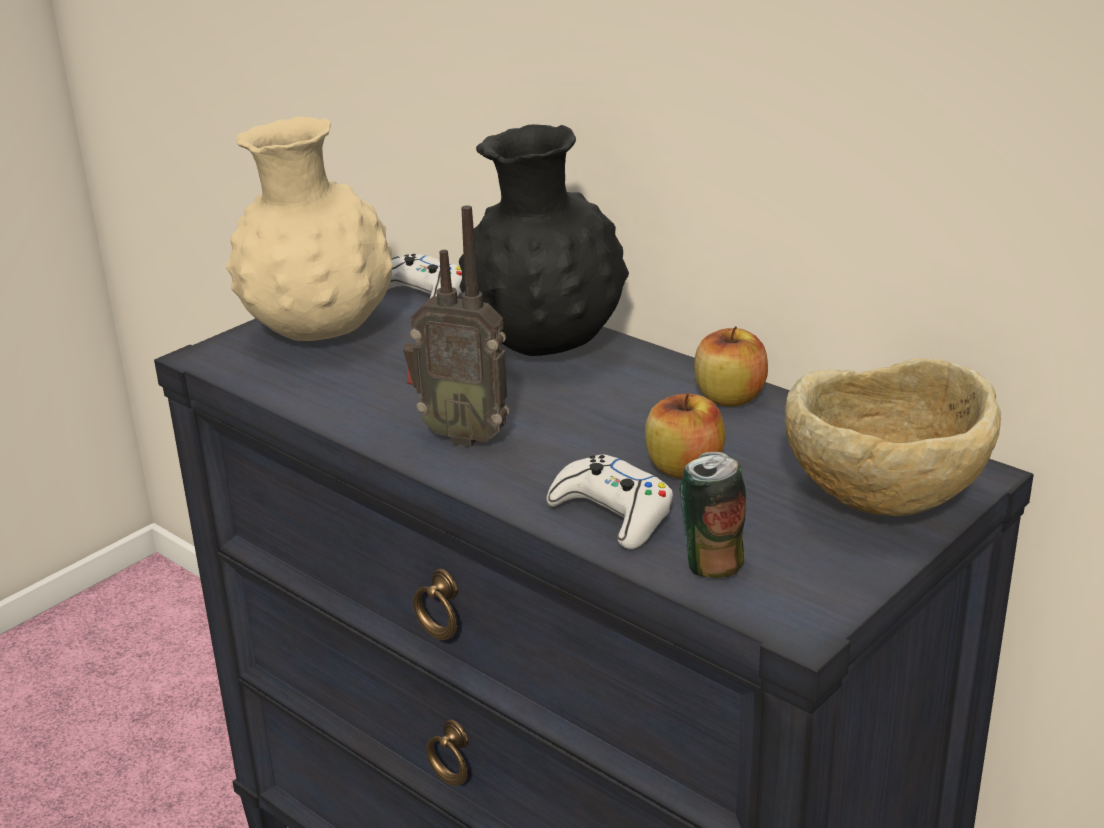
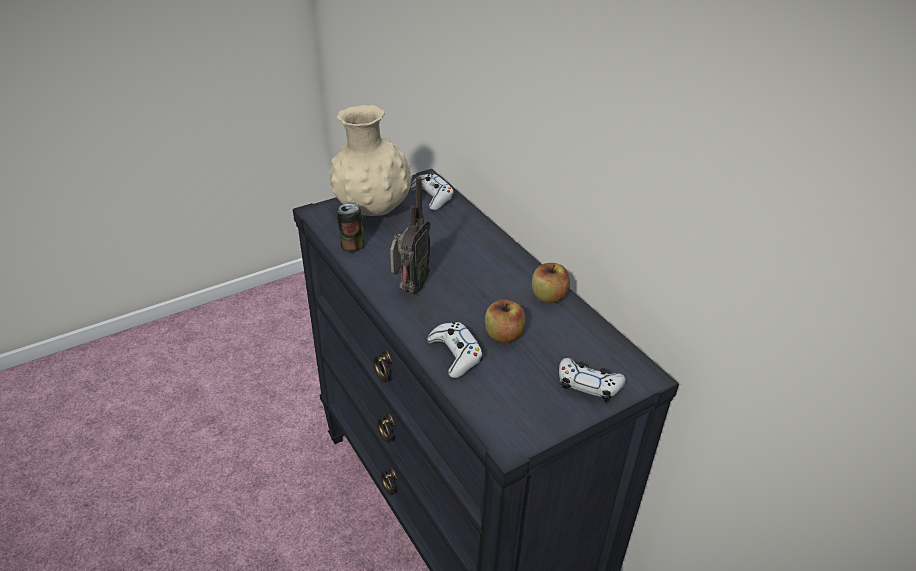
camera: 15 degrees right, 10 degrees up
radio [403,205,510,447] -> radio turned 105 degrees counterclockwise [390,177,430,294]
black vase [459,124,629,356] -> none
can [680,452,746,578] -> can moved to [337,202,365,252]
beige bowl [785,359,1001,516] -> white game controller [559,358,626,402]

